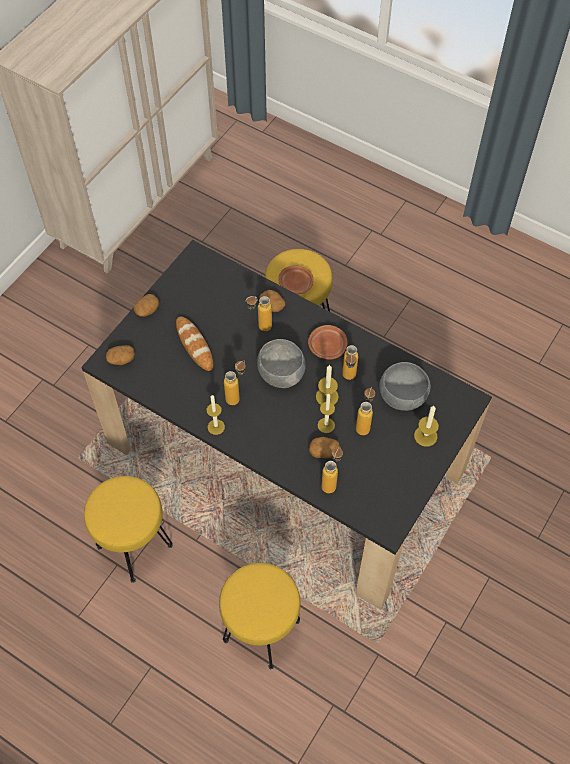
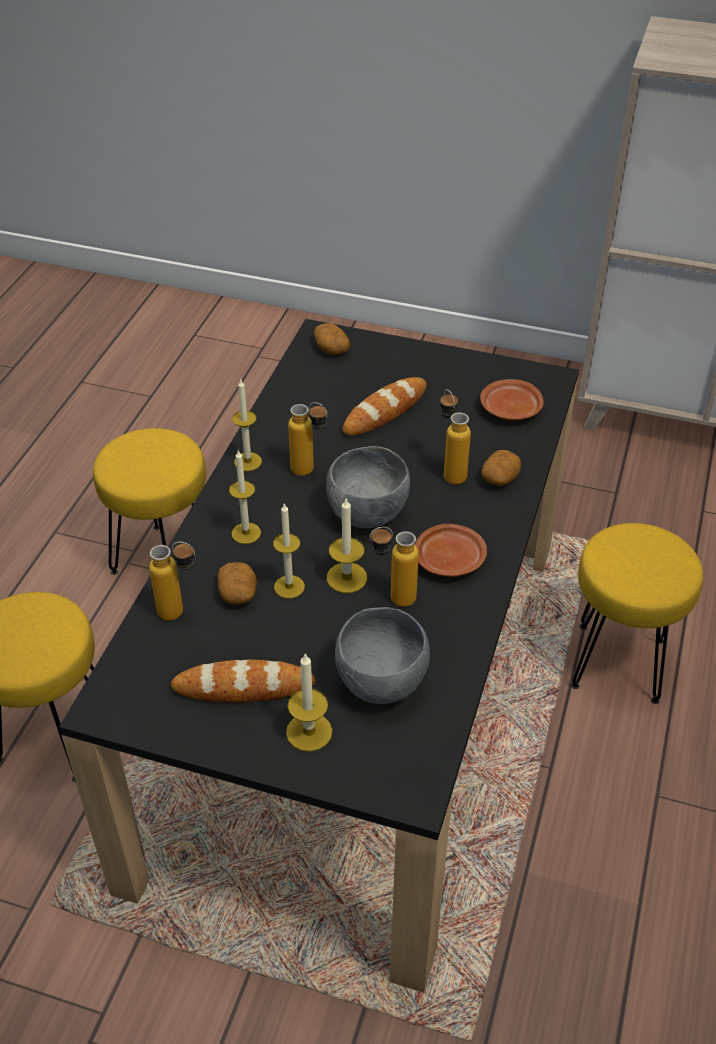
camera: 75 degrees right, 15 degrees down
potato [134,294,159,317] -> none
brown plate [278,266,314,294] -> brown plate moved to [480,379,544,421]
bottle [356,387,375,435] -> none
none -> bread [171,660,315,702]
none -> candle [229,450,261,544]

